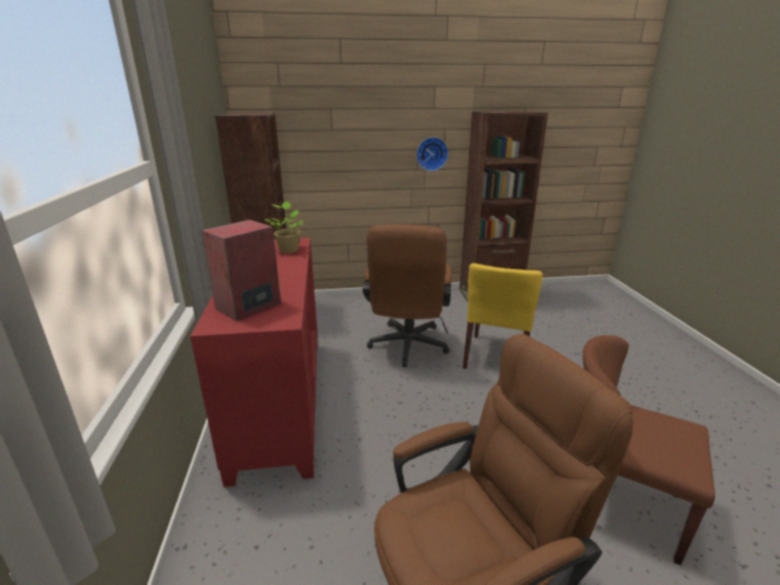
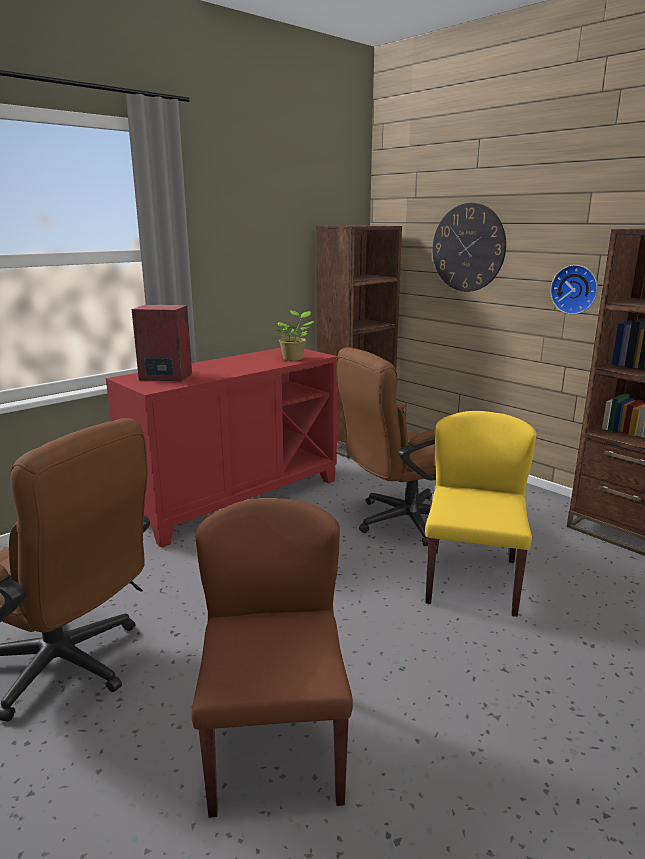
camera: 55 degrees right, 5 degrees down
yellow chair [463,263,543,369] -> yellow chair turned 120 degrees clockwise [425,411,536,617]
none -> wall clock [433,203,506,292]

